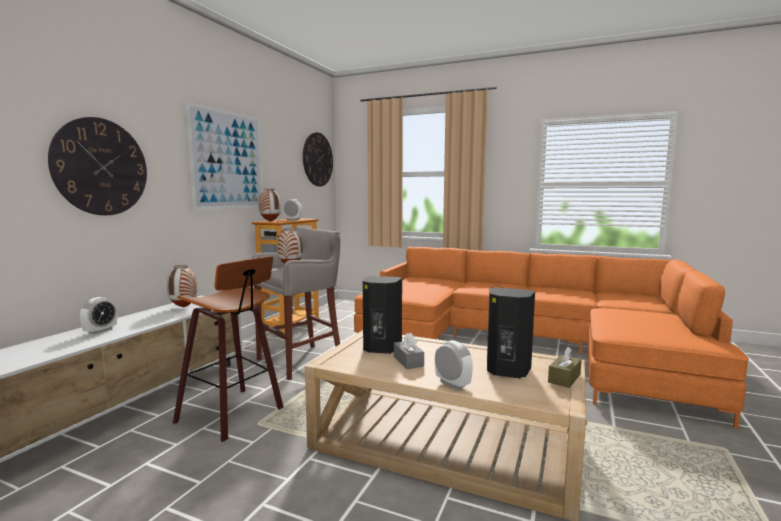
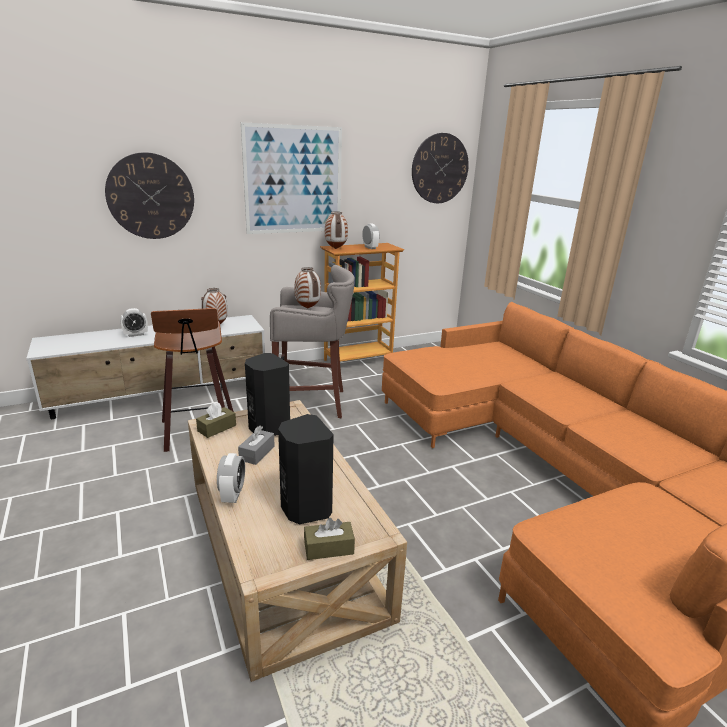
camera: 40 degrees right, 15 degrees up
none -> brown tissue box [196,402,236,438]

